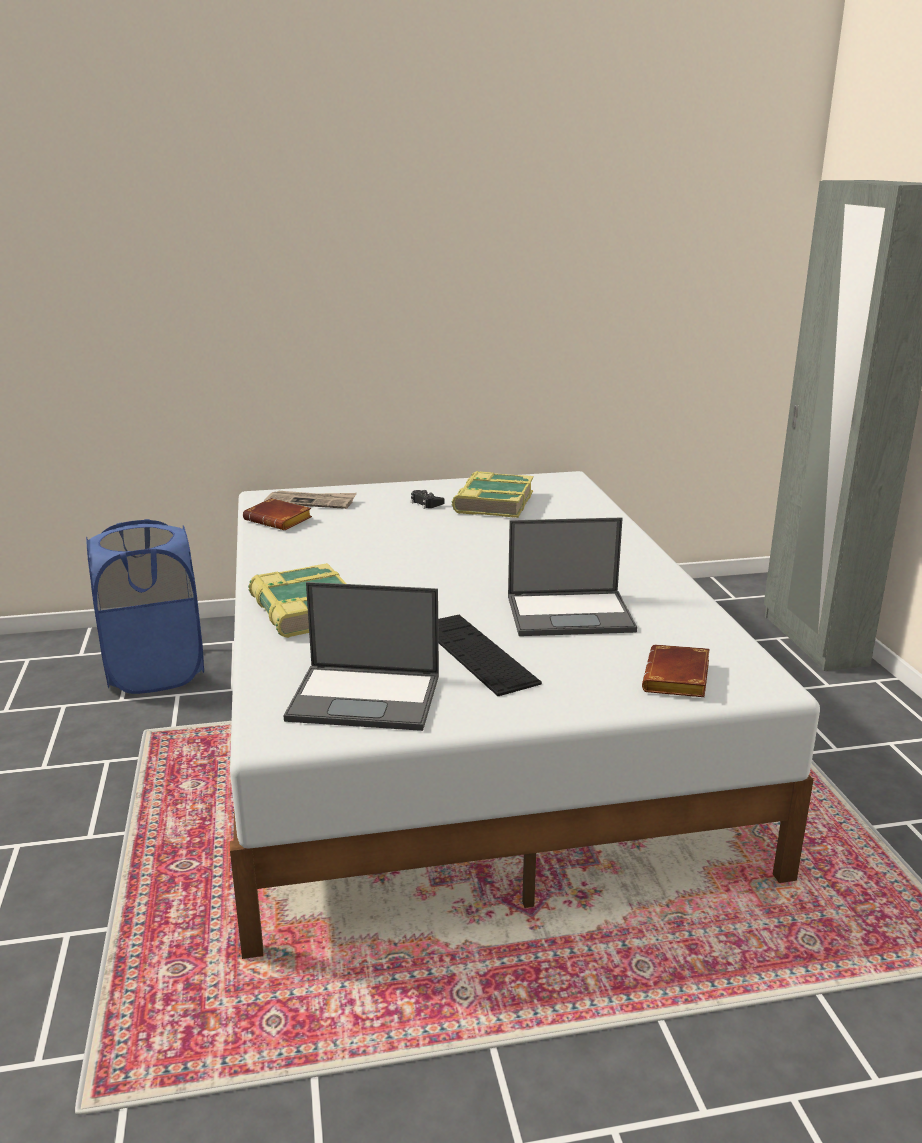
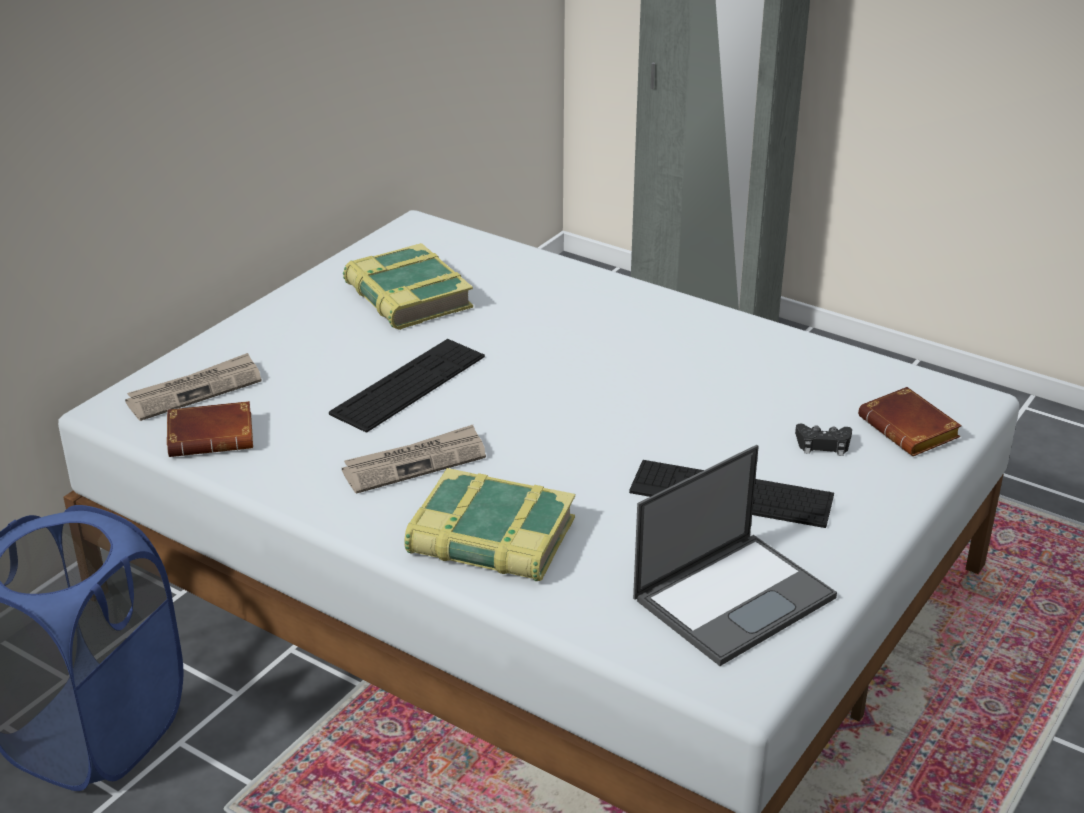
camera: 45 degrees left, 10 degrees up
black game controller [411,490,445,509] -> black game controller moved to [795,424,852,456]
laptop [508,518,637,636] -> none
none -> keyboard [329,339,485,433]
none -> newspaper [342,425,486,494]

